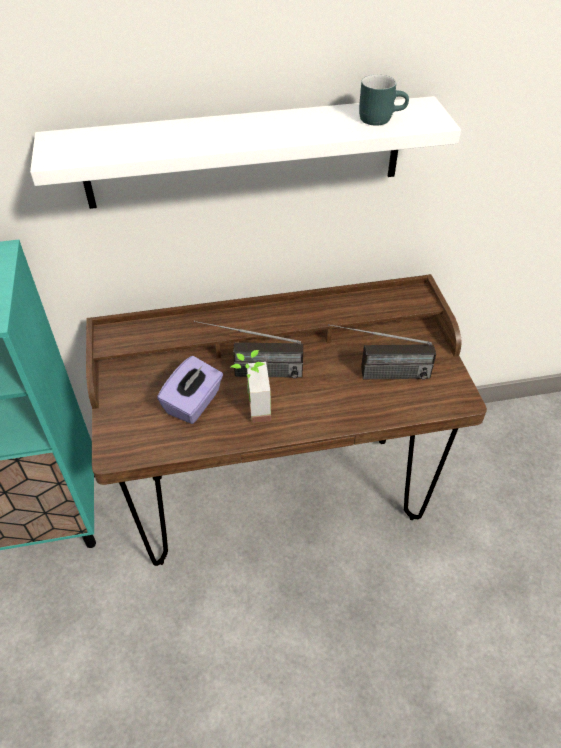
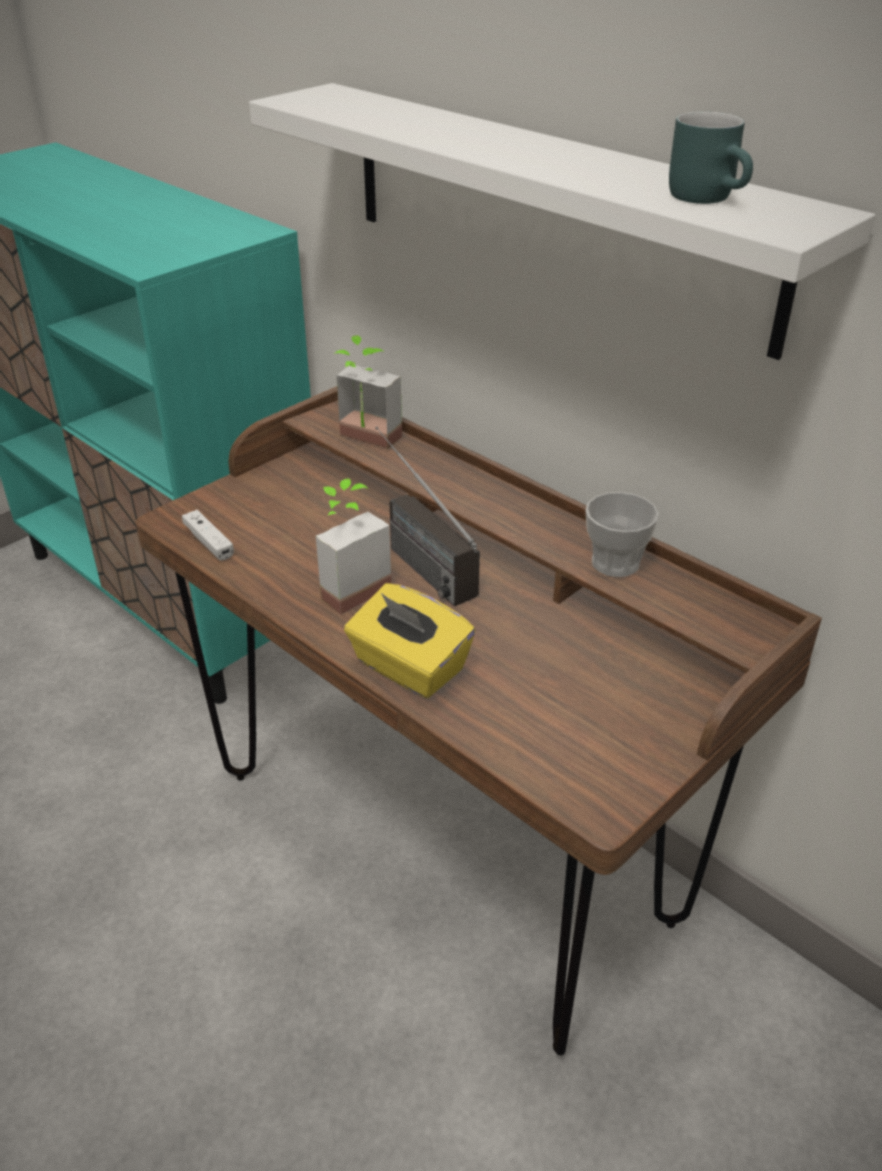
camera: 55 degrees right, 10 degrees down
purple tissue box [157,356,223,424] -> none
radio [328,324,436,380] -> none
none -> white game controller [182,510,234,561]
none -> potted plant [334,335,402,449]
none -> yellow tissue box [344,583,475,698]
none -> cup [585,492,659,577]

